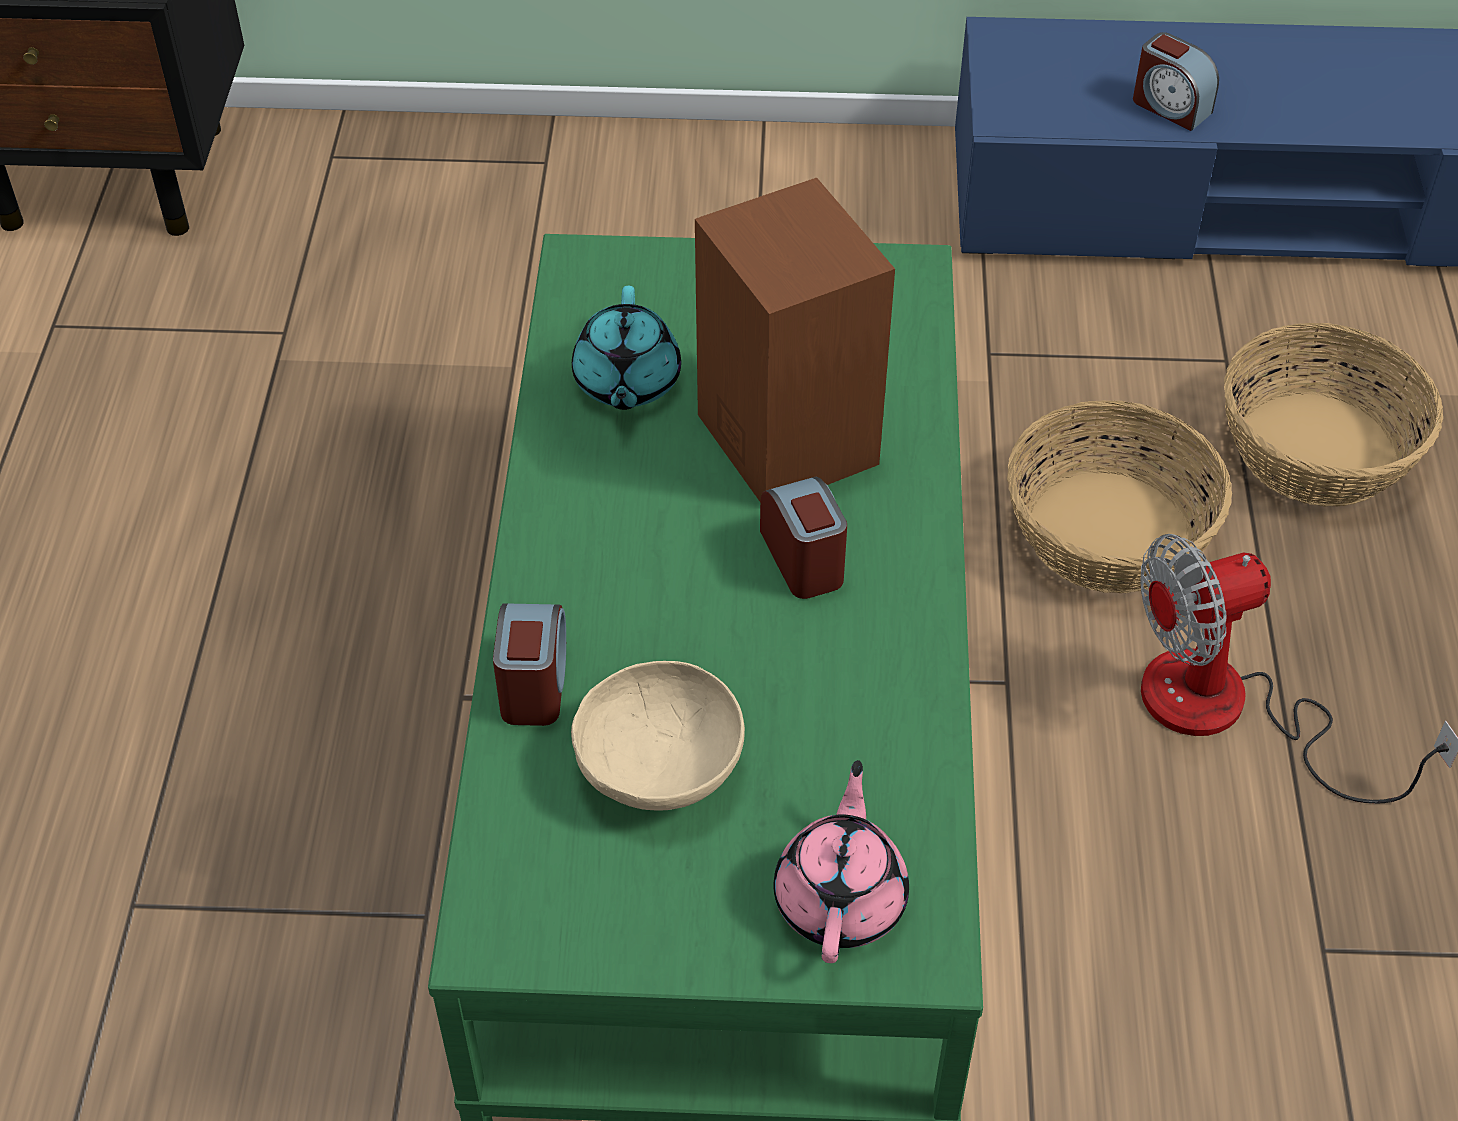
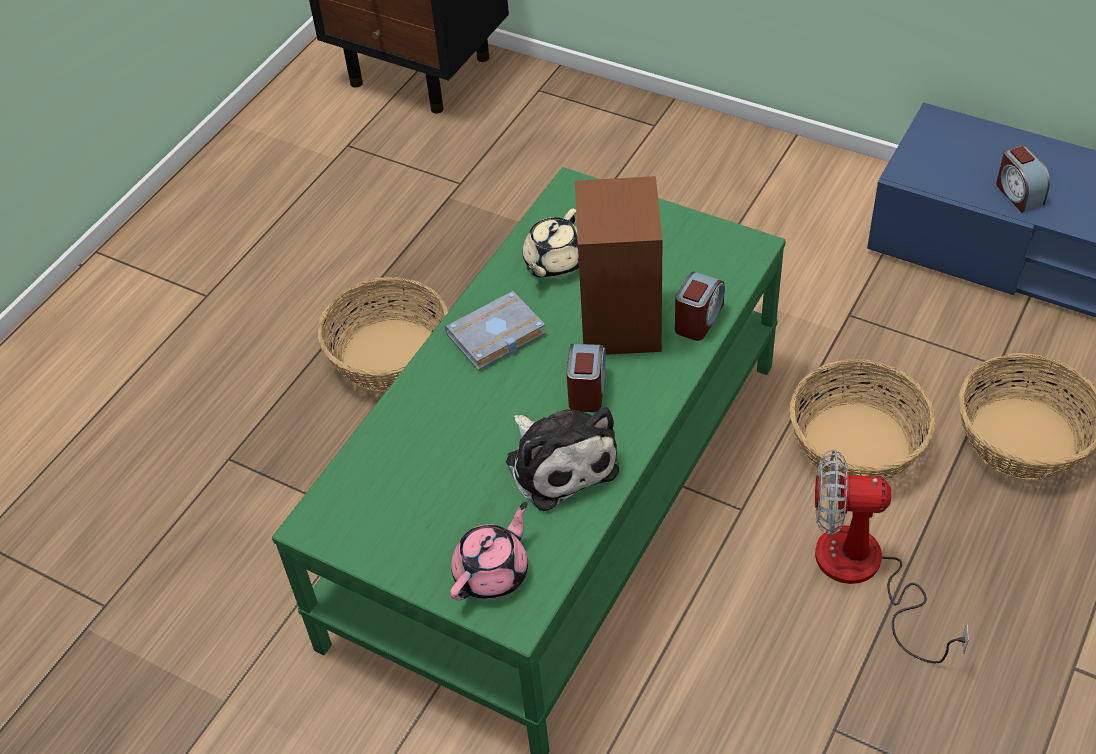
camera: 30 degrees right, 0 degrees up
alarm clock [493,603,566,726] -> alarm clock moved to [675,272,725,341]
beige bowl [571,661,745,810] -> none
turquoise teapot [572,286,681,410] -> beige teapot [523,209,579,278]
none -> basket [318,277,448,392]
none -> grey book [445,291,546,371]
none -> plush toy [506,407,619,511]

